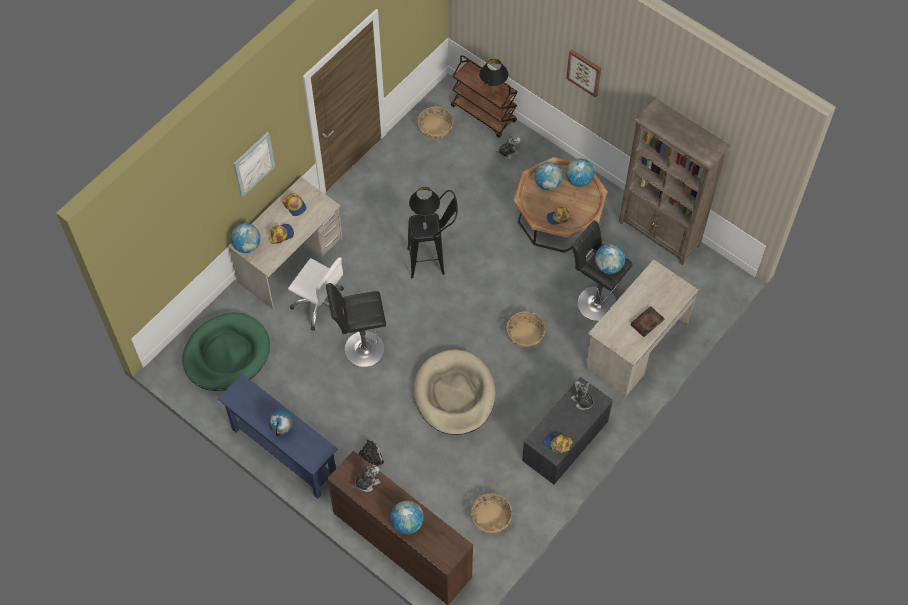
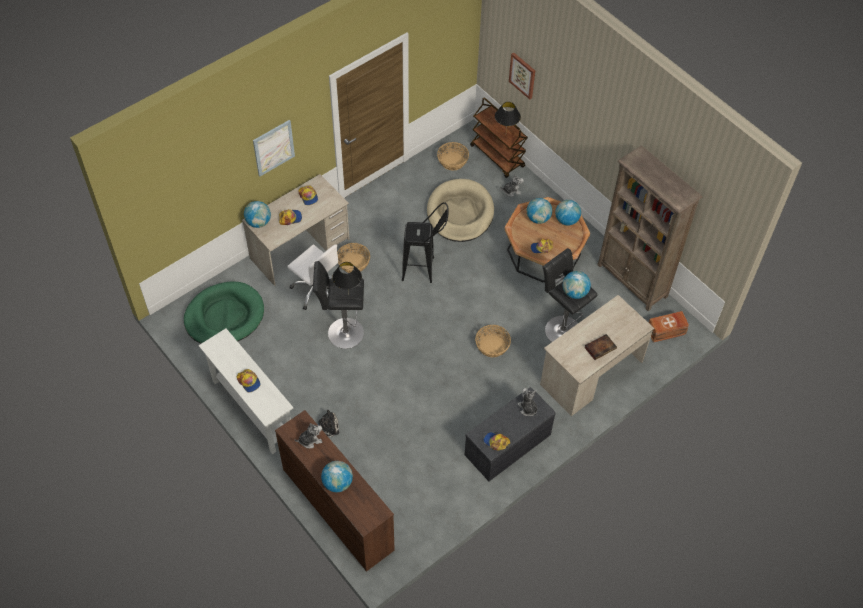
camera: 10 degrees right, 5 degrees down
blue console table [218,374,338,499] -> white console table [198,328,294,454]
globe [269,409,294,436] -> cap [237,369,261,393]
black table lamp [409,187,440,216] -> black table lamp moved to [332,262,362,295]
beige dog bed [414,349,495,435] -> beige dog bed moved to [427,179,494,242]
basket [471,493,513,533] -> basket moved to [337,243,370,273]
picture [566,49,601,97] -> picture moved to [509,52,535,99]
none -> brown storage box [649,311,689,343]

